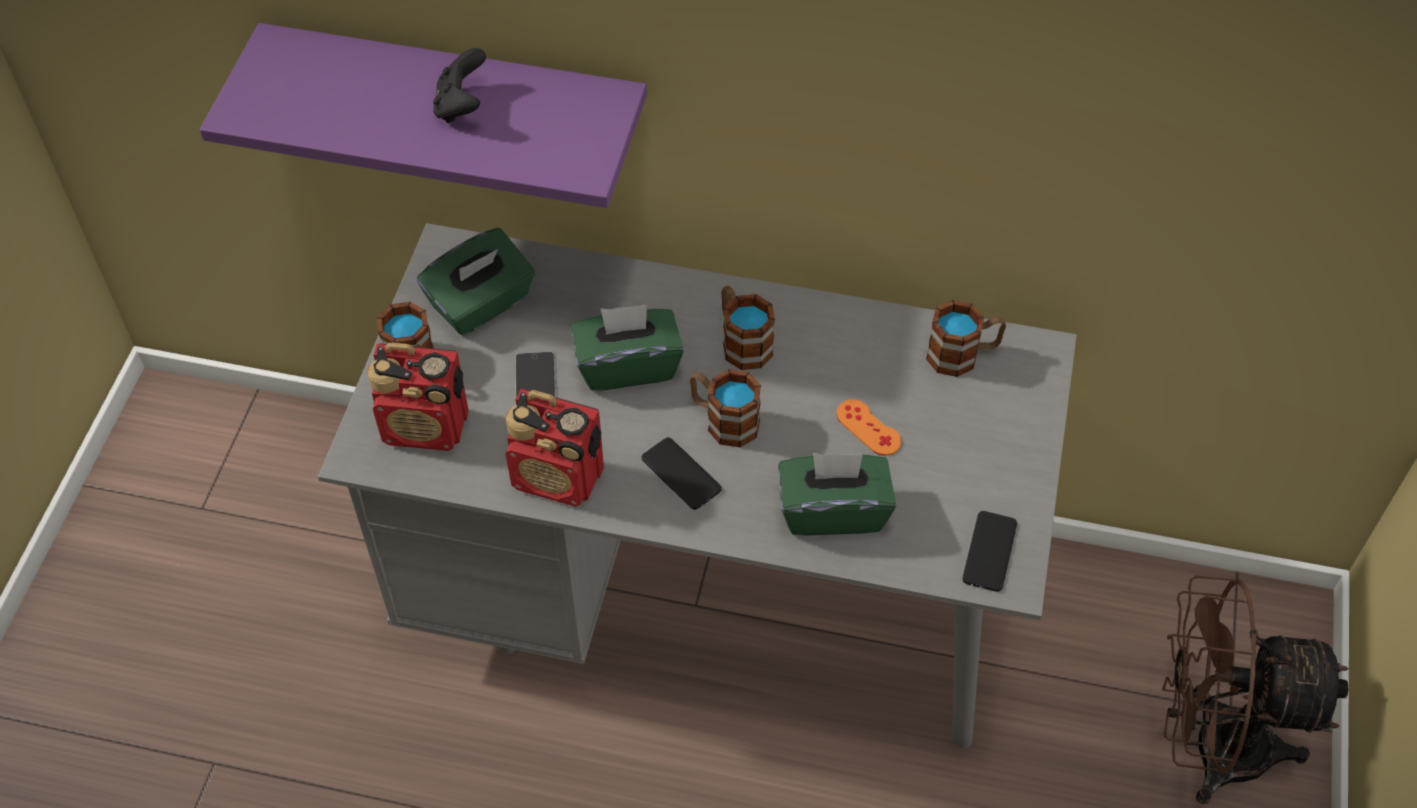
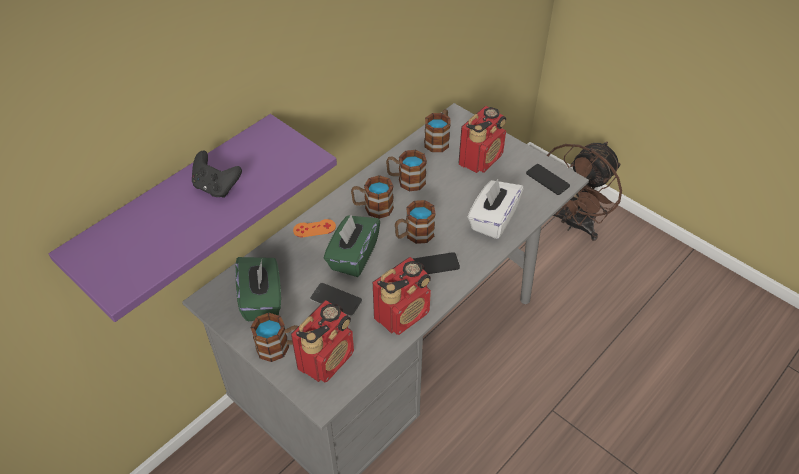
camera: 60 degrees left, 5 degrees down
green tissue box [778,452,896,536] -> white tissue box [467,179,524,239]
orange game controller [836,399,902,456] -> orange game controller moved to [293,219,336,237]
none -> mug [386,150,427,191]
none -> radio [458,106,506,173]

